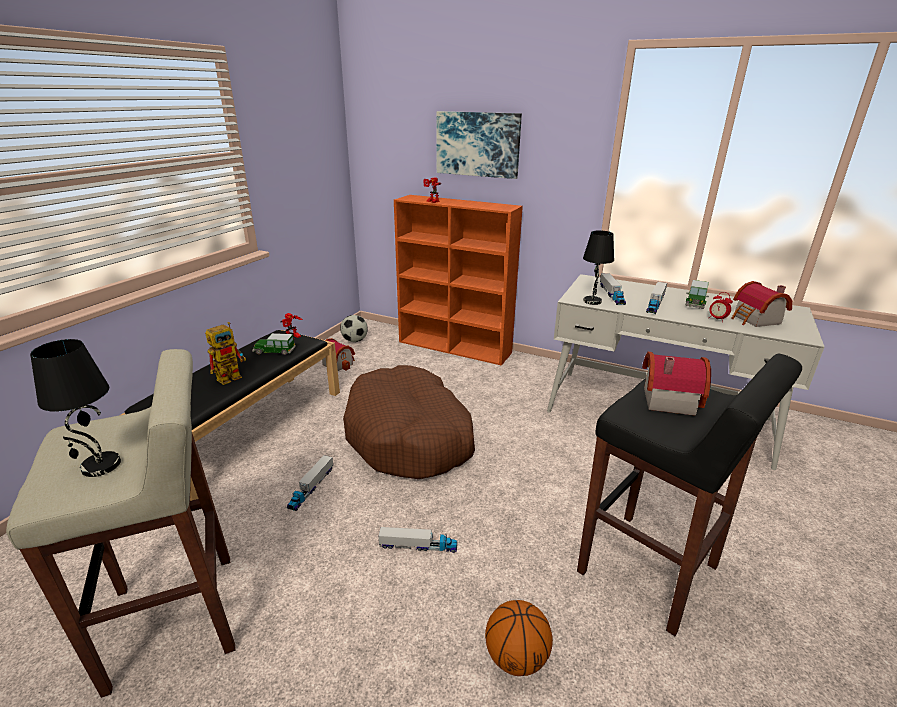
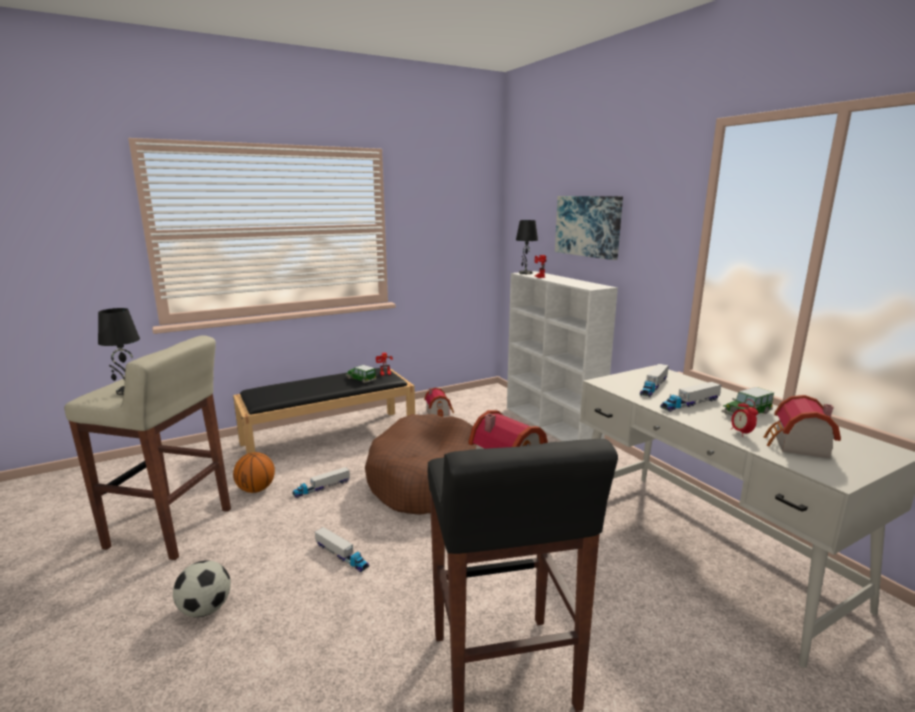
camera: 35 degrees right, 10 degrees down
toy robot [205,322,246,385] -> none
football [340,315,368,342] -> football moved to [173,560,231,617]
orange bookcase [394,195,523,366] -> white bookcase [507,271,618,441]
basketball [485,600,553,676] -> basketball moved to [233,452,275,493]
black table lamp [583,230,614,305] -> black table lamp moved to [516,220,538,274]

